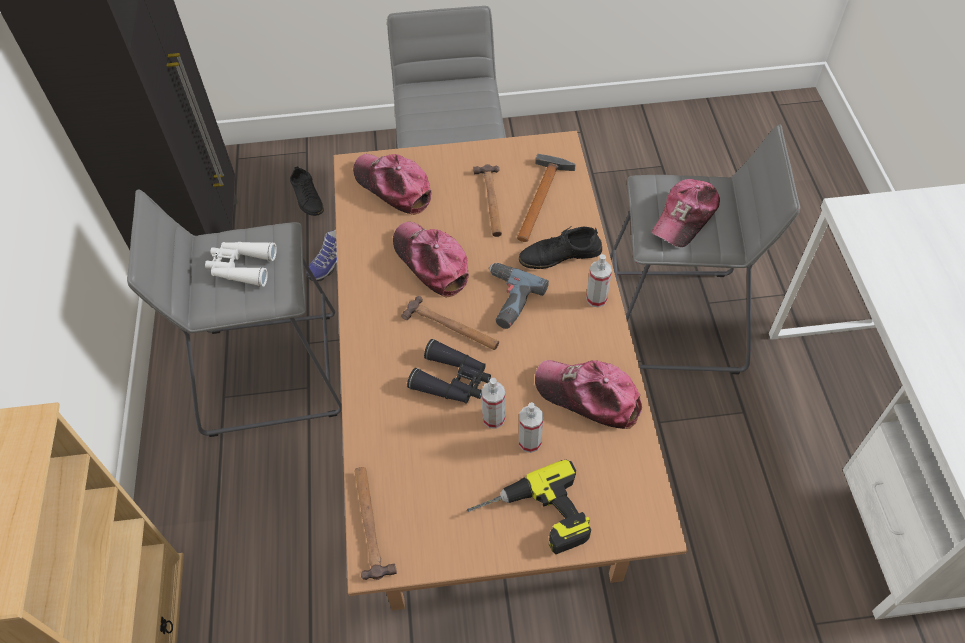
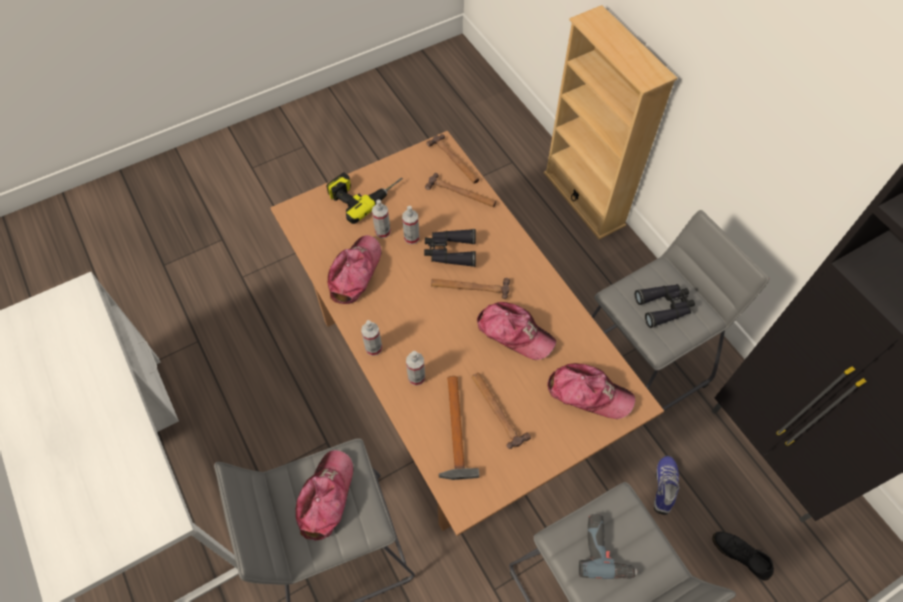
camera: 155 degrees right, 5 degrees up
white binoculars [205,242,277,287] -> black binoculars [635,284,695,328]
power drill [489,263,549,329] -> power drill moved to [579,514,638,579]
black shoe [519,226,602,269] -> spray bottle [406,351,425,386]
cap [535,360,642,429] -> cap turned 75 degrees counterclockwise [328,235,381,304]
none -> hammer [425,173,496,207]

